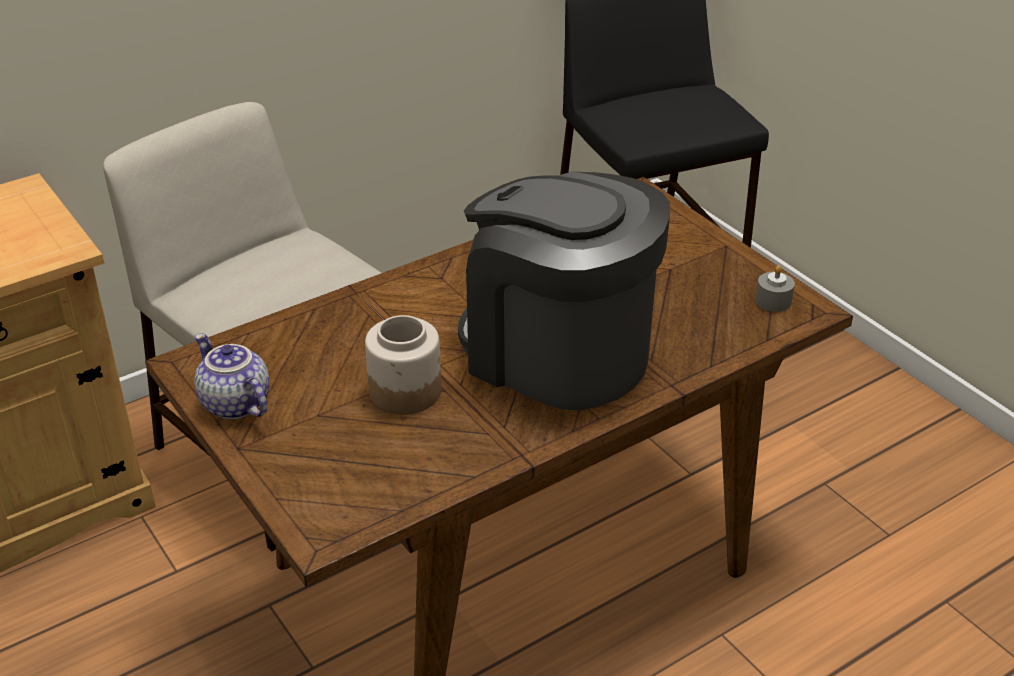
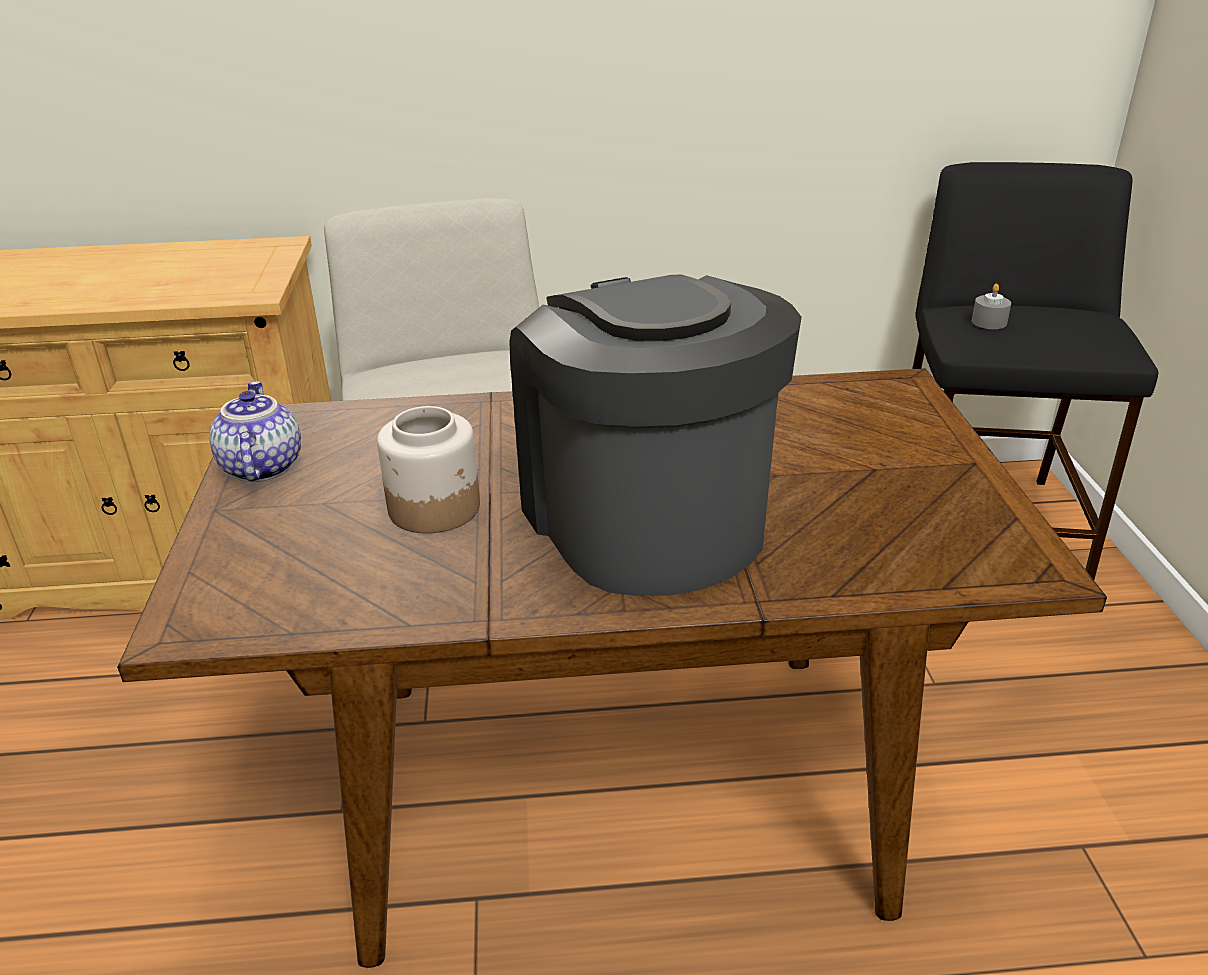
camera: 30 degrees right, 5 degrees down
grey candle [755,265,795,312] -> grey candle moved to [972,284,1011,329]

